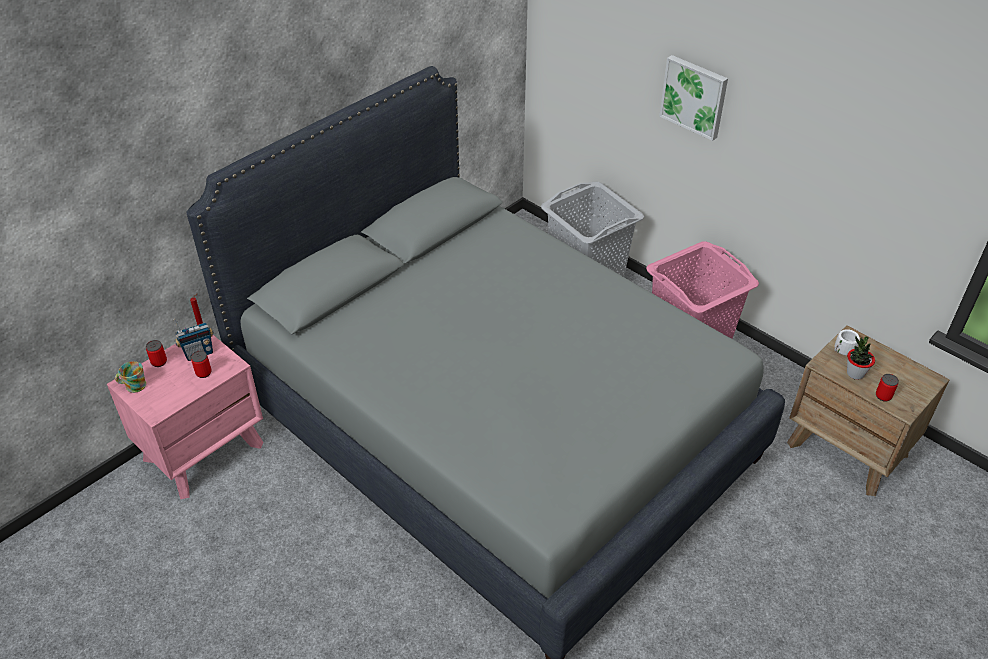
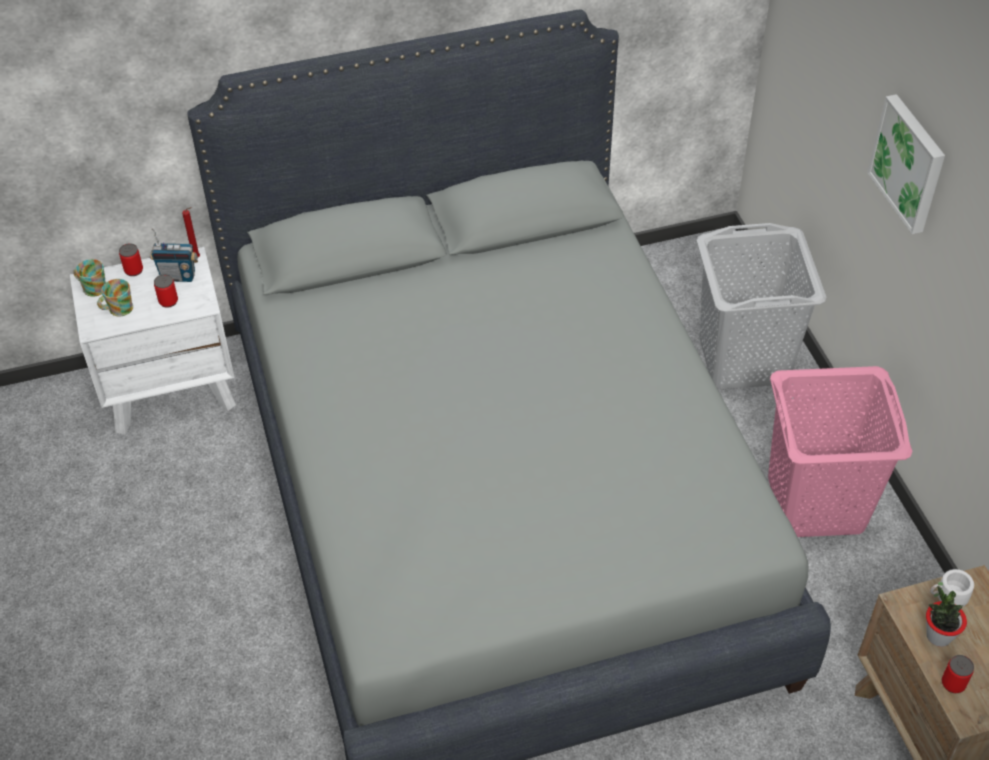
camera: 30 degrees right, 5 degrees up
pink nightstand [107,335,264,499] -> white nightstand [70,247,236,435]
none -> mug [97,279,133,316]

